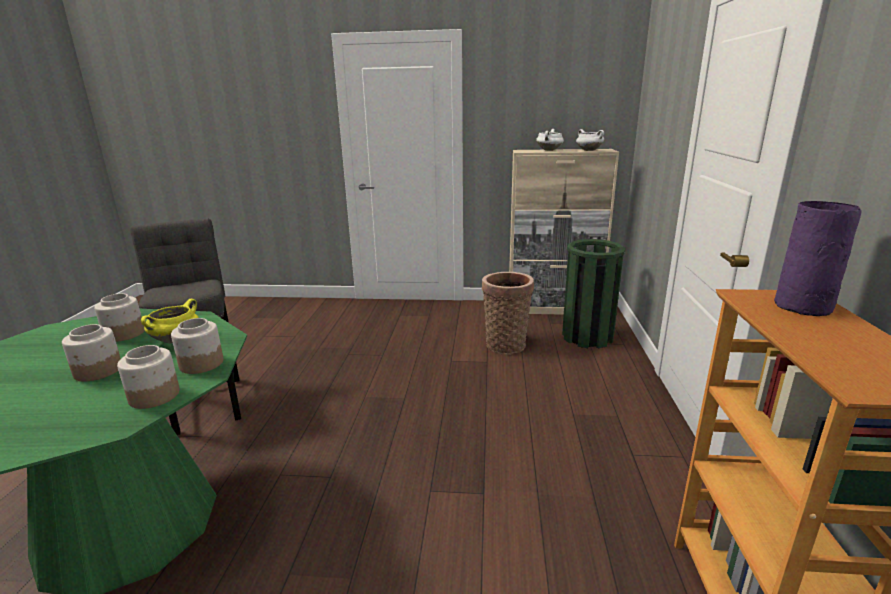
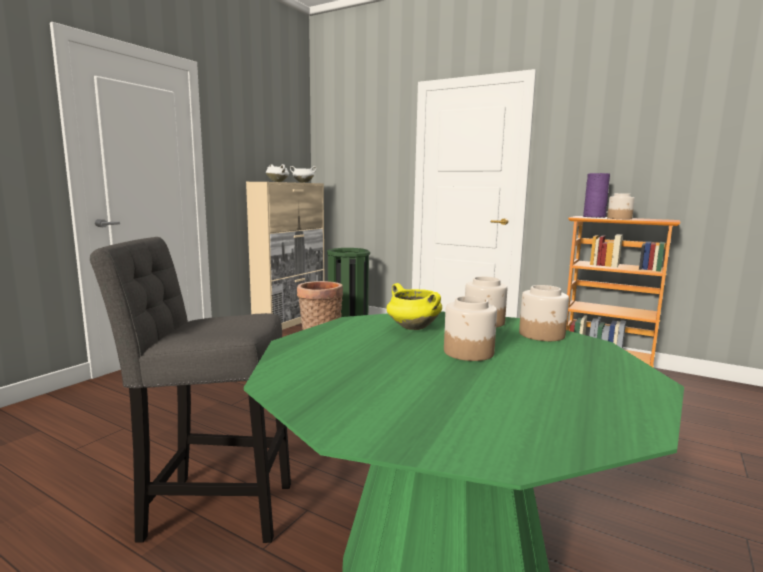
camera: 65 degrees left, 10 degrees down
jar [94,293,145,342] -> jar moved to [607,193,635,219]

